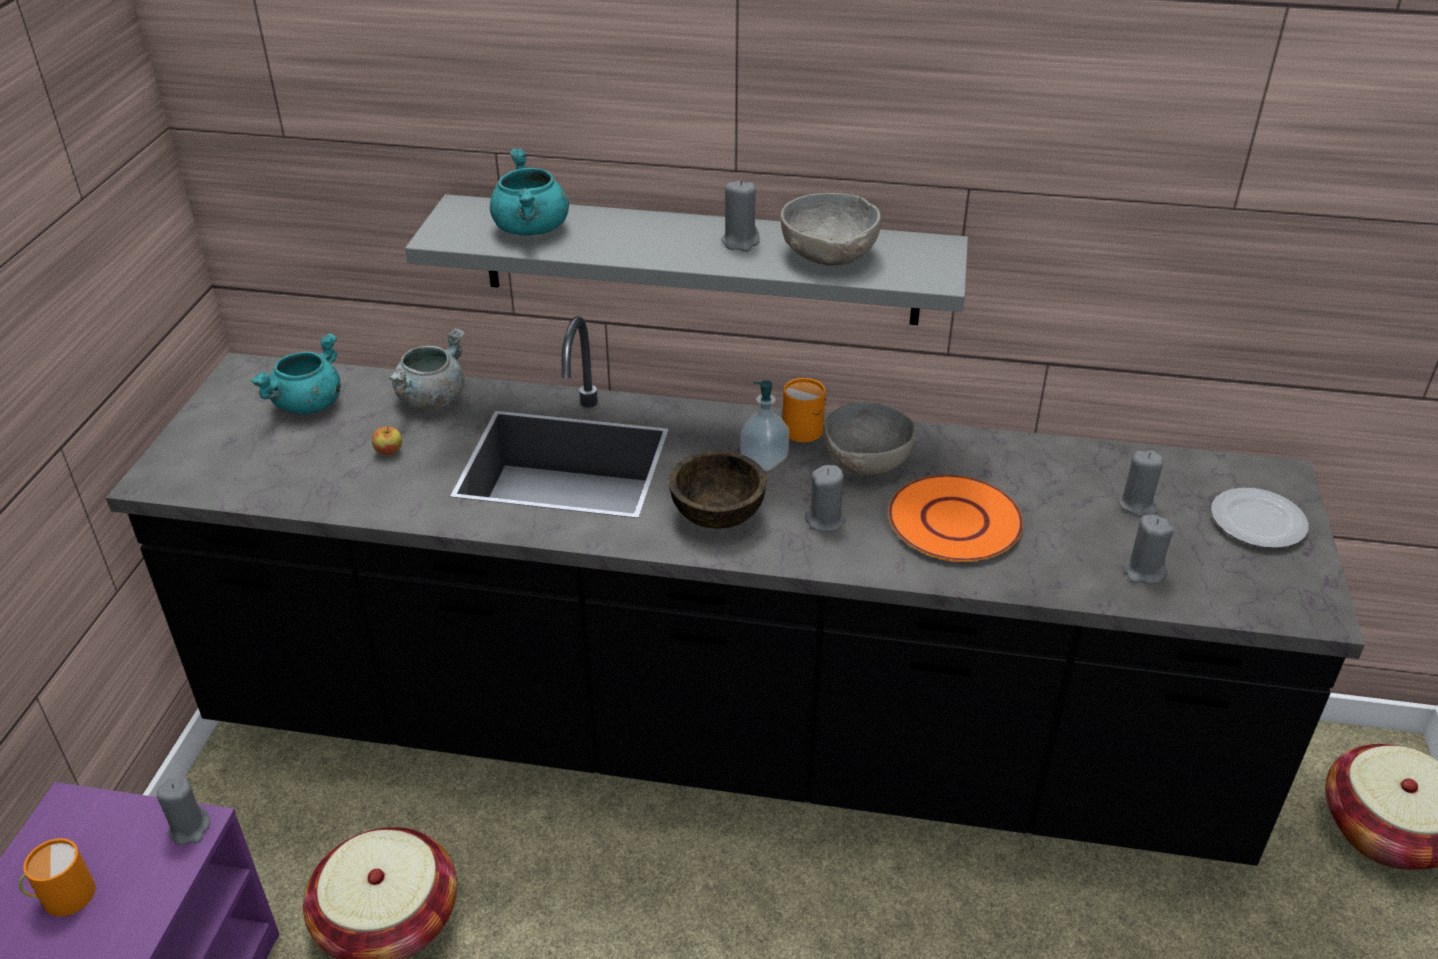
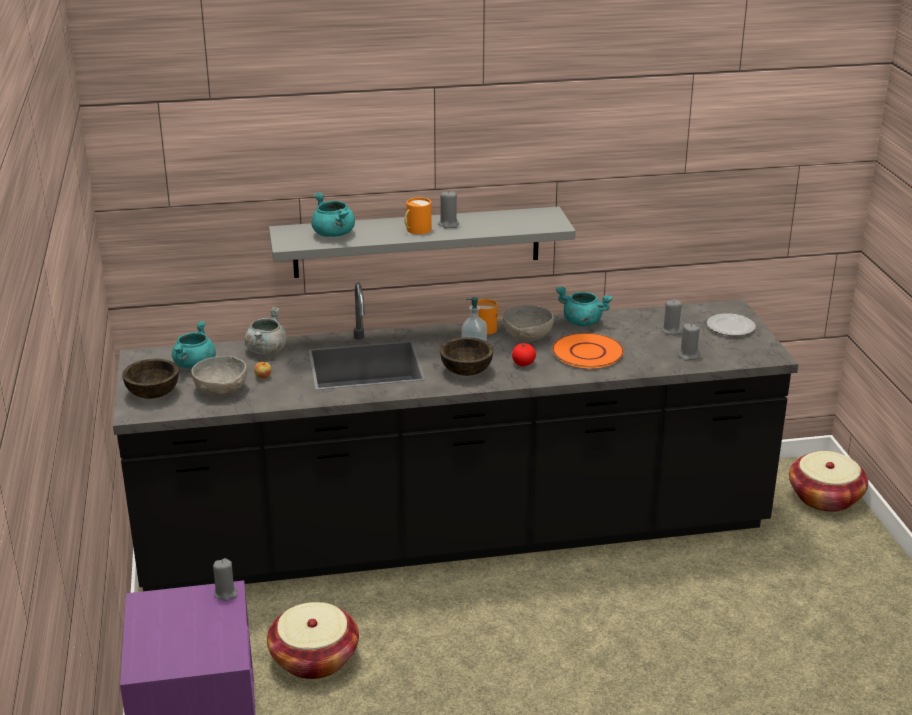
camera: 20 degrees left, 10 degrees down
orange mug [19,838,96,916] -> orange mug moved to [404,197,431,234]
grey bowl [781,193,881,265] -> grey bowl moved to [191,356,247,396]
grey candle [805,465,846,532] -> tomato [512,343,536,366]
none -> brown bowl [122,359,179,399]
none -> turquoise cooking pot [556,287,613,326]

